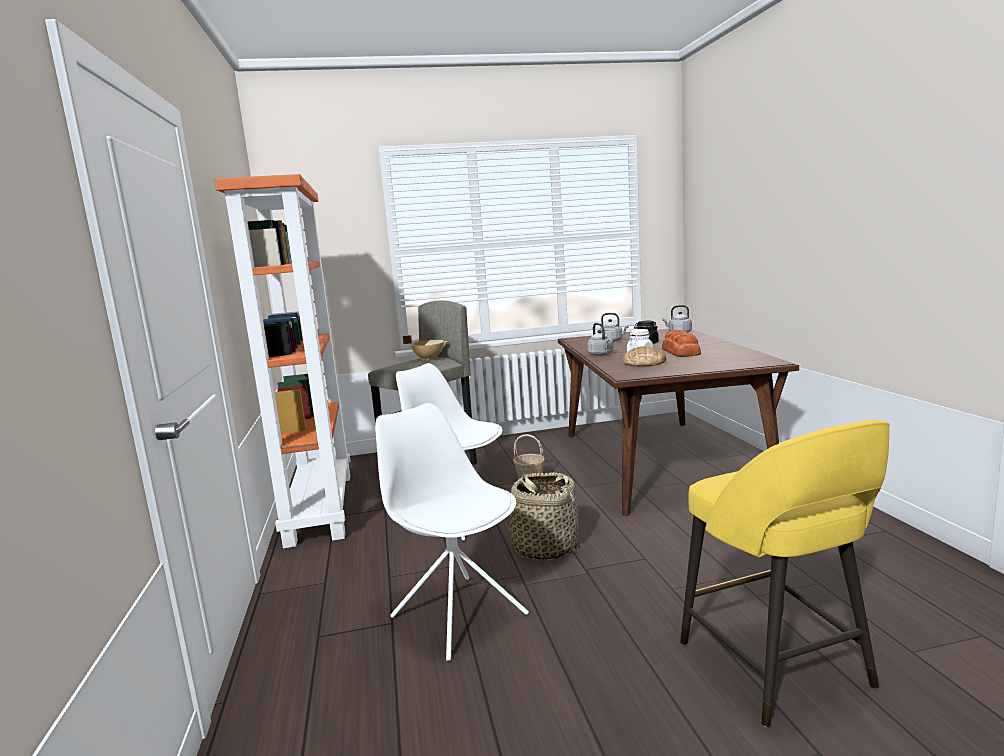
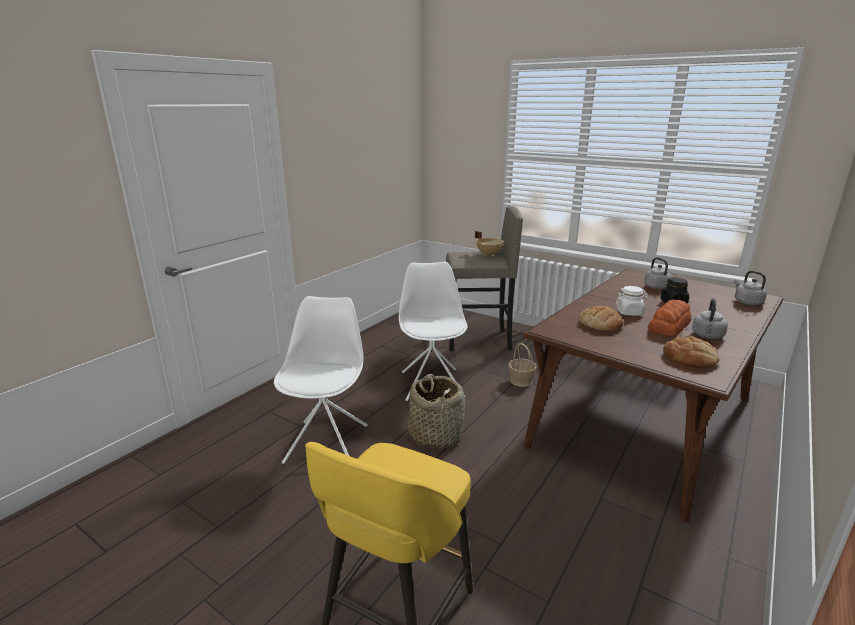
camera: 45 degrees right, 10 degrees up
orange bookcase [214,174,350,548] -> none
grey kettle [587,323,613,356] -> grey kettle moved to [692,298,728,339]
none -> bread [663,336,720,368]

